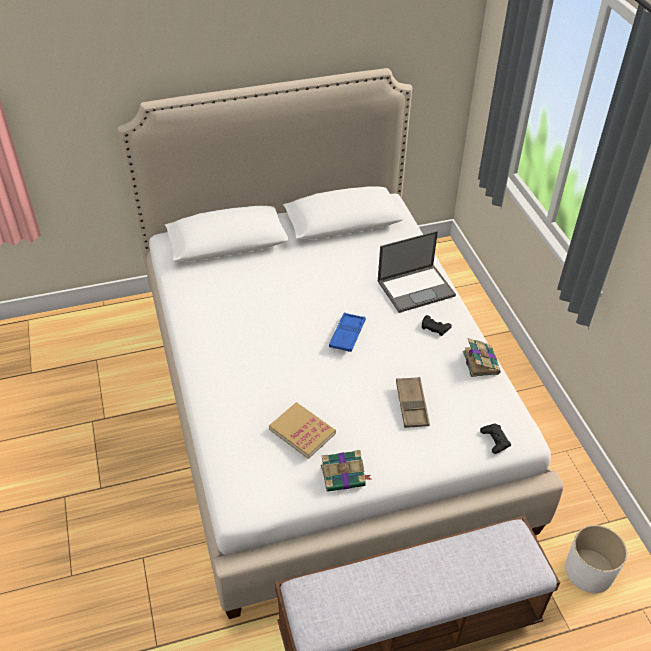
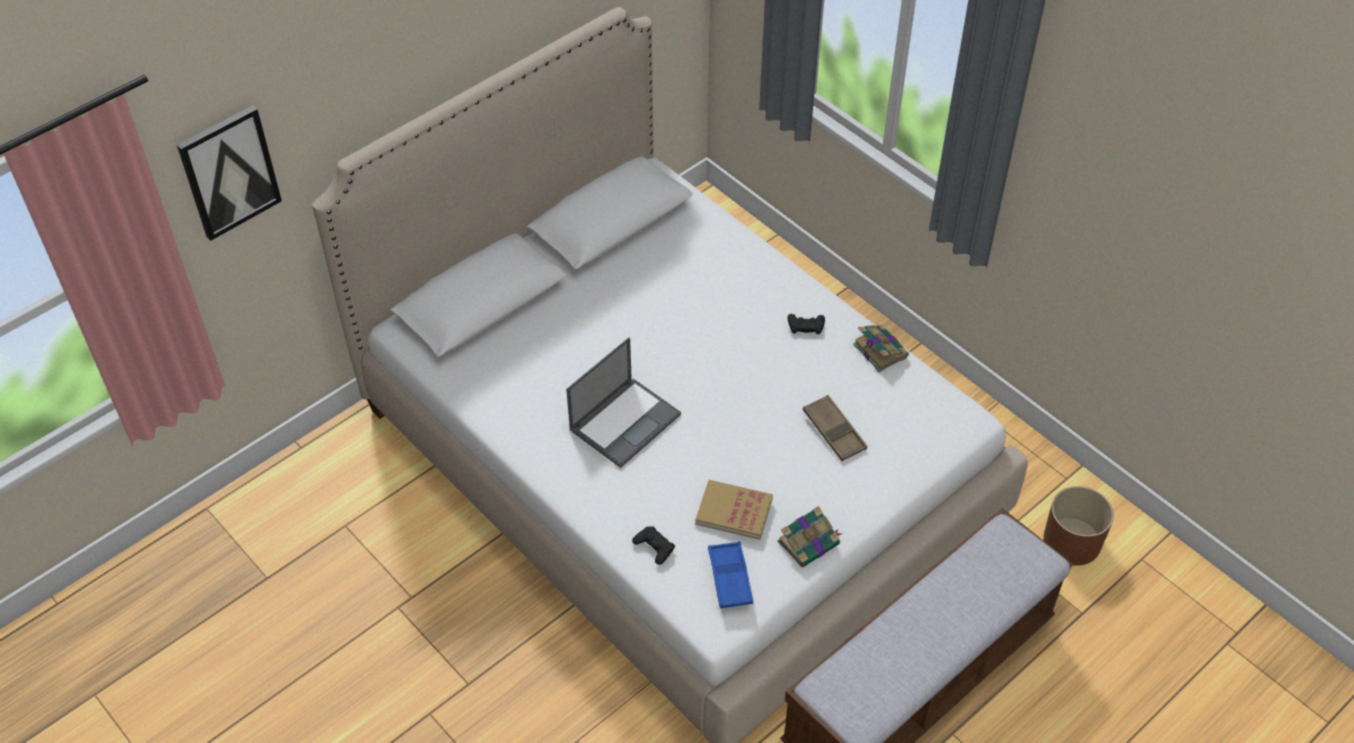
camera: 25 degrees left, 5 degrees up
blue tray [329,312,366,352] -> blue tray moved to [708,541,753,608]
laptop [378,231,456,313] -> laptop moved to [566,337,681,468]
black game controller [480,424,511,454] -> black game controller moved to [632,526,675,565]
white planter [565,525,627,593] -> brown planter [1043,486,1114,566]
none -> picture [177,106,282,241]

